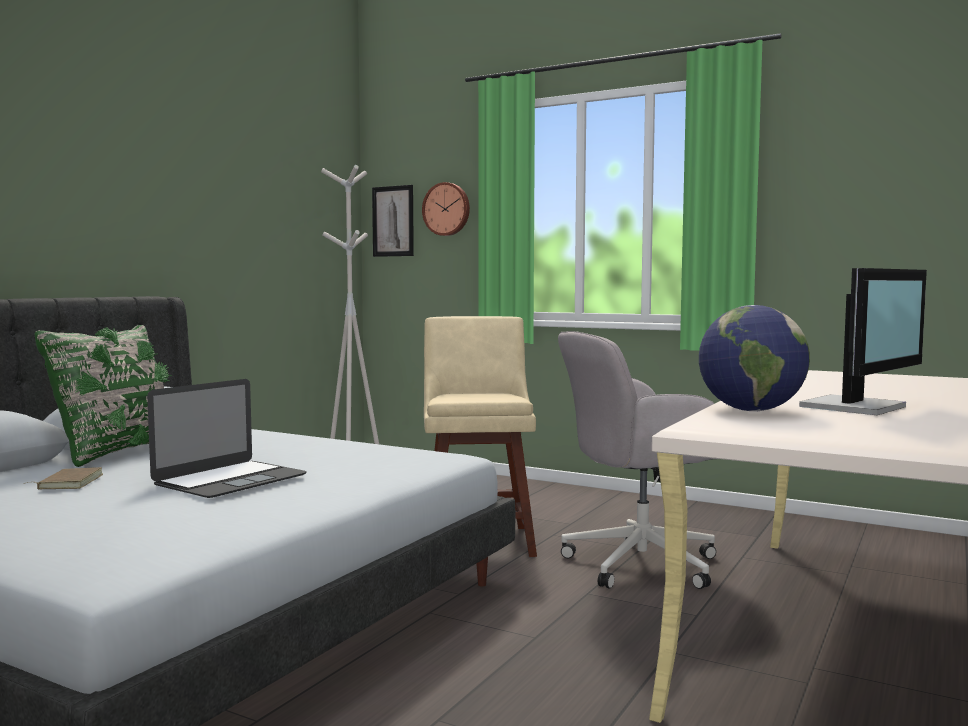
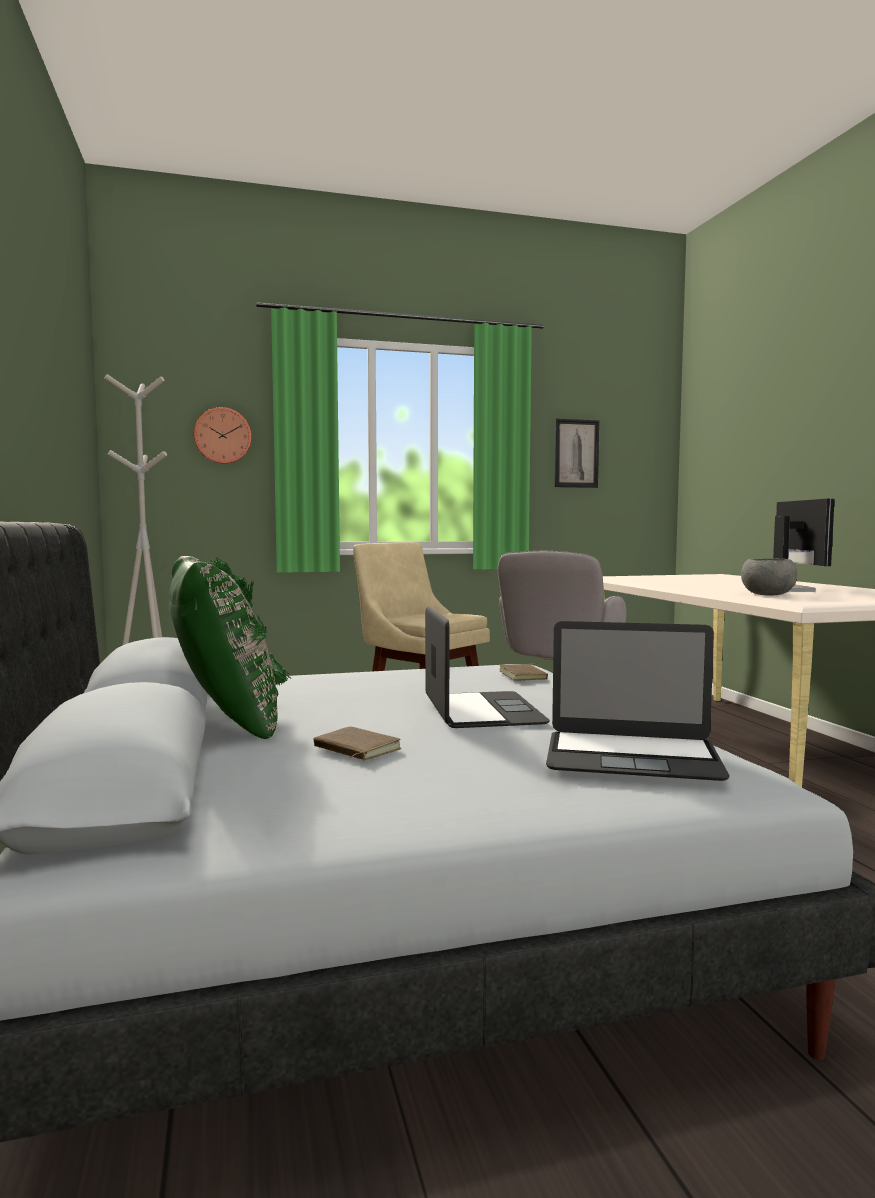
camera: 45 degrees left, 0 degrees up
picture [372,185,414,257] -> picture moved to [554,419,599,488]
globe [699,305,810,411] -> grey bowl [741,558,797,596]
none -> brown book [500,663,548,681]
none -> laptop [546,621,730,781]

